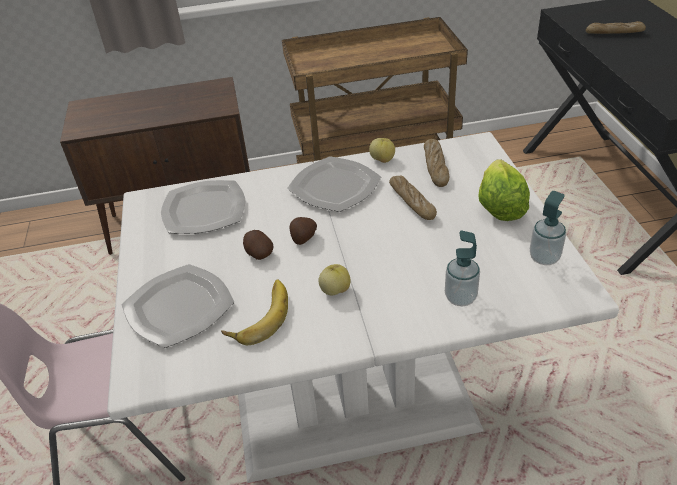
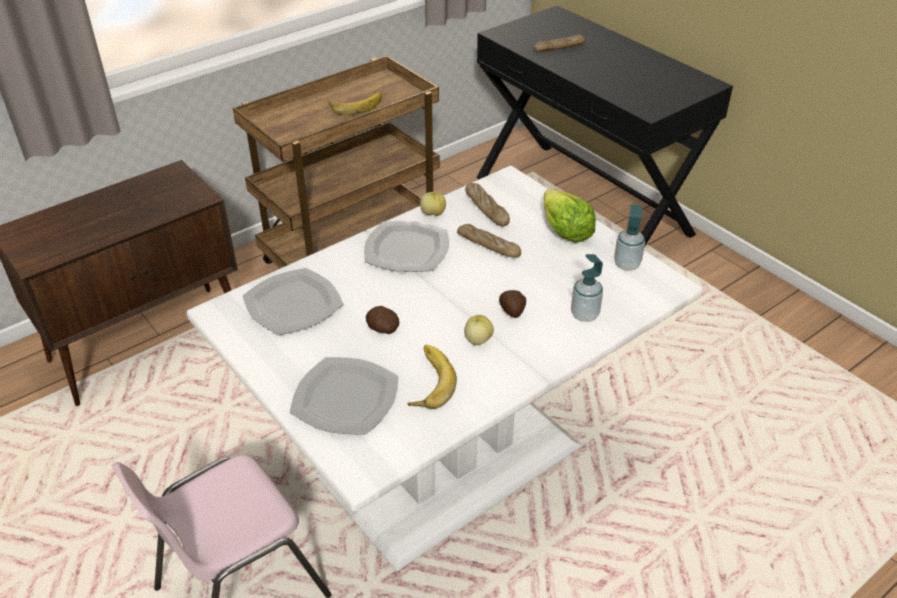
camera: 30 degrees left, 0 degrees up
potato [290,217,317,245] -> potato moved to [499,290,526,318]
none -> banana [328,92,382,115]

